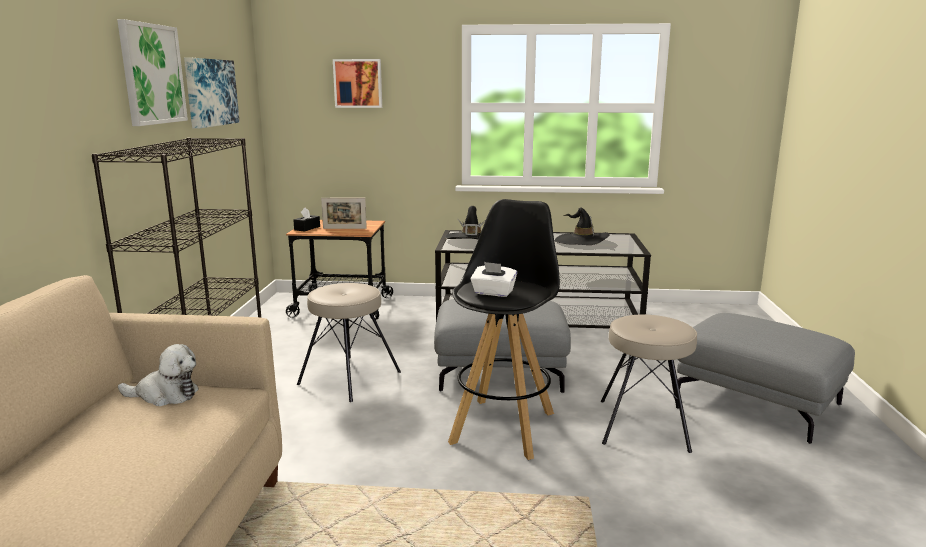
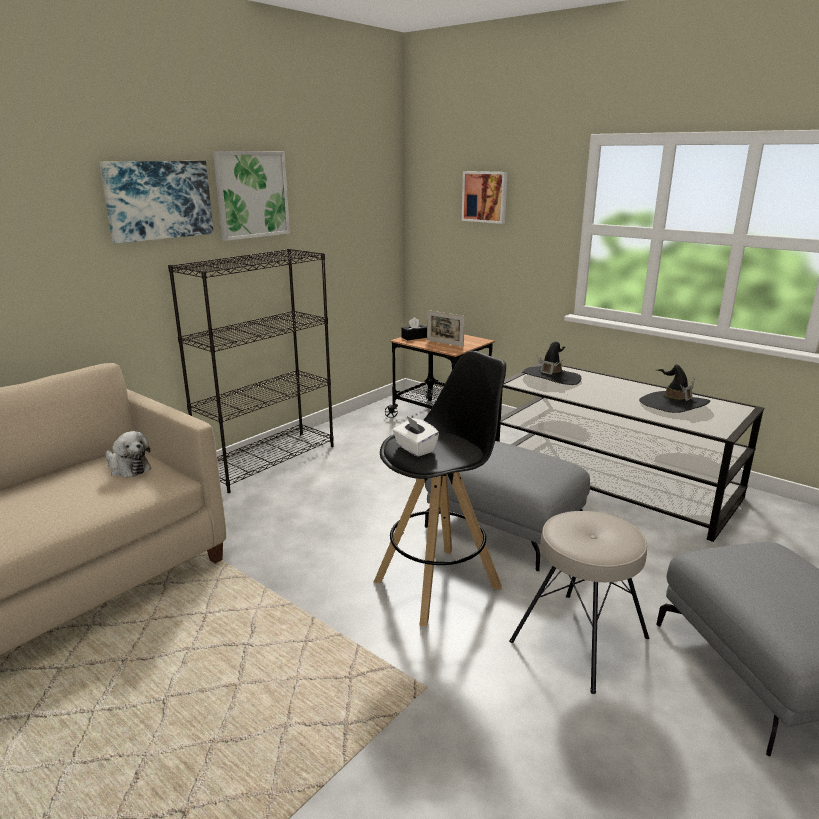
camera: 35 degrees right, 5 degrees up
picture [184,58,240,129] -> picture moved to [99,161,214,243]
beige stool [297,283,401,402] -> none

